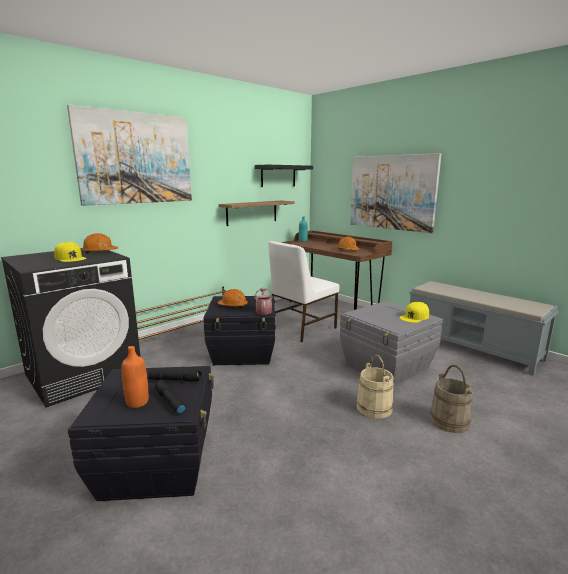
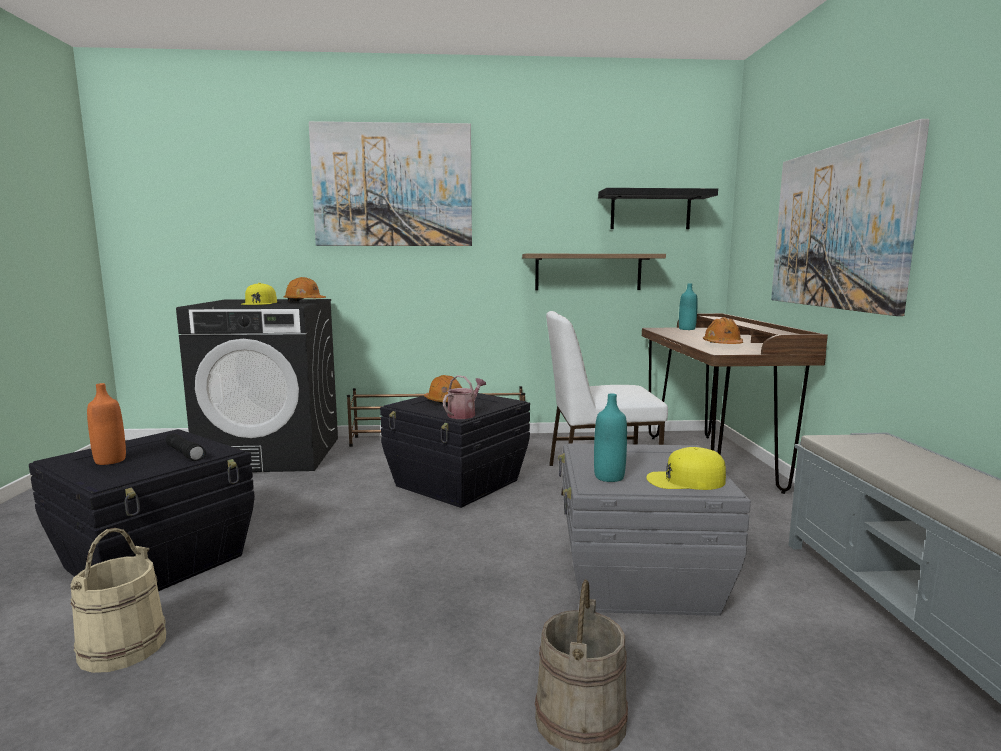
camera: 40 degrees right, 5 degrees down
black flashlight [155,380,186,414] -> none
beige bucket [357,354,394,419] -> beige bucket moved to [70,528,166,673]
none -> turquoise bottle [594,393,627,482]

